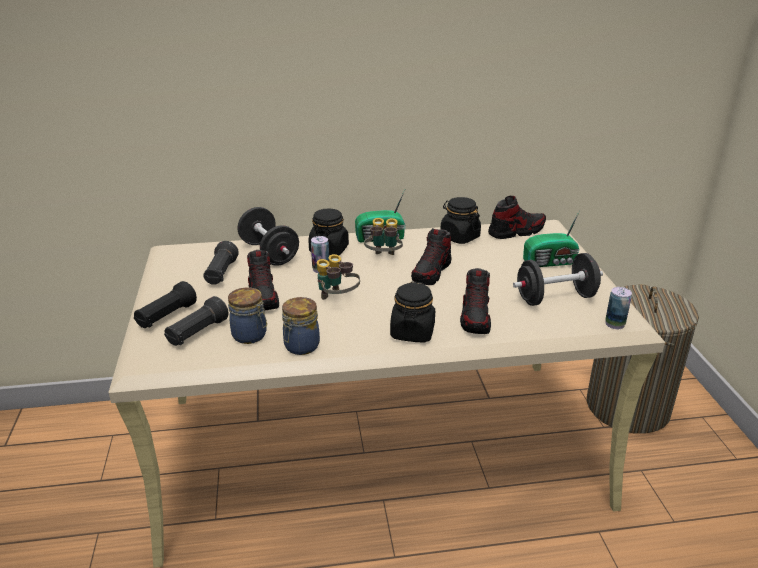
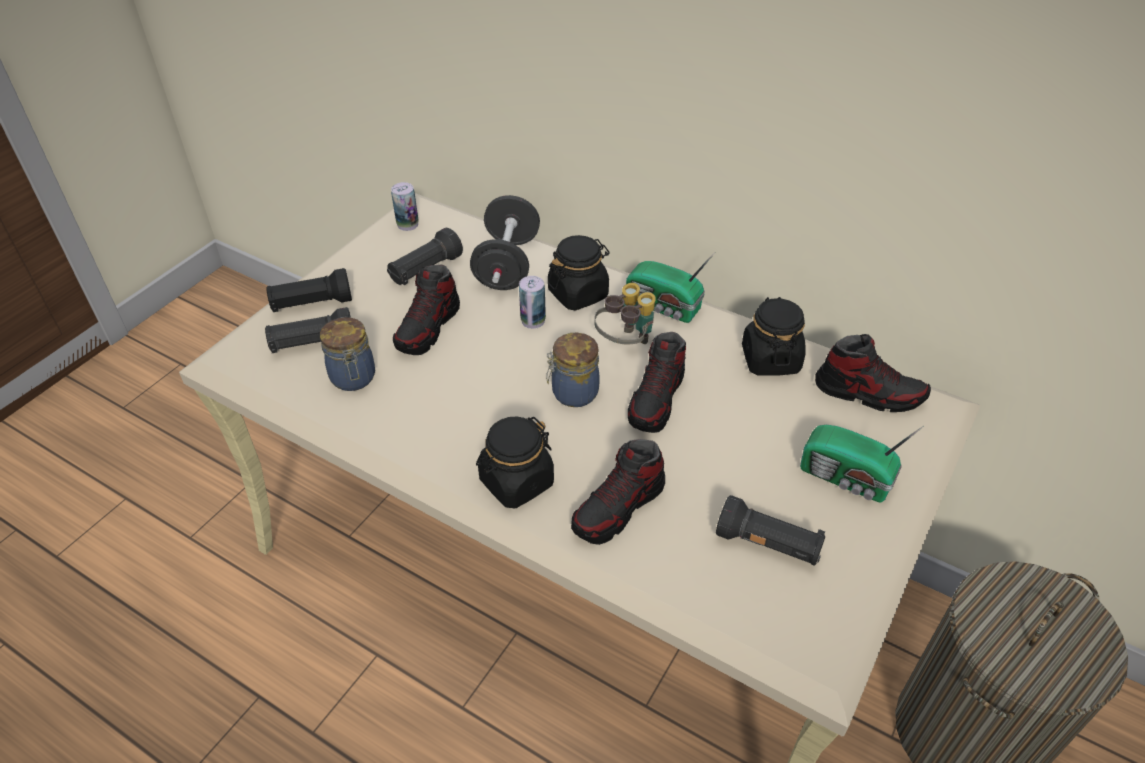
camera: 40 degrees right, 15 degrees up
jar [282,297,320,355] -> jar moved to [546,333,600,407]
binoculars [317,254,360,300] -> none
shoe [411,228,452,285] -> shoe turned 45 degrees counterclockwise [628,332,686,433]
black dumbbell [513,253,603,306] -> black flashlight [716,495,825,566]
can [605,287,632,329] -> can moved to [391,182,419,231]

